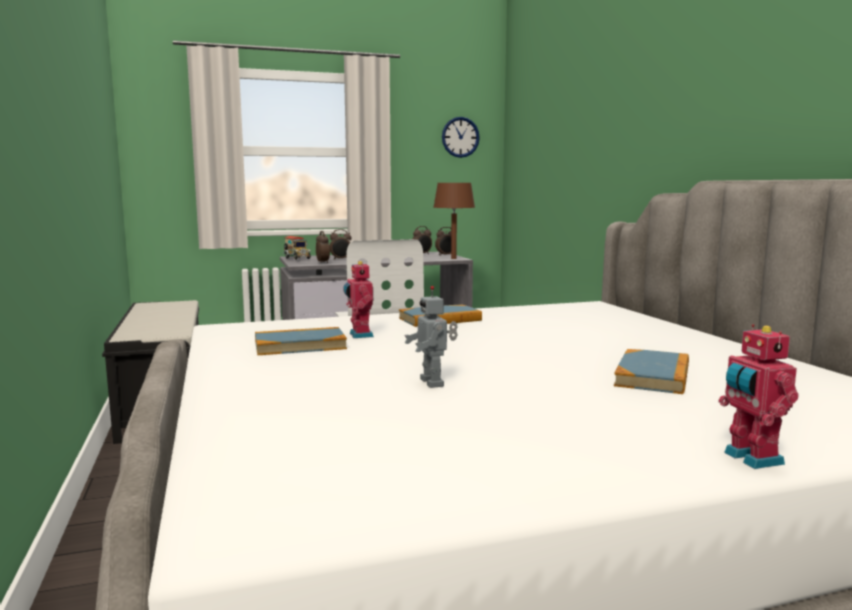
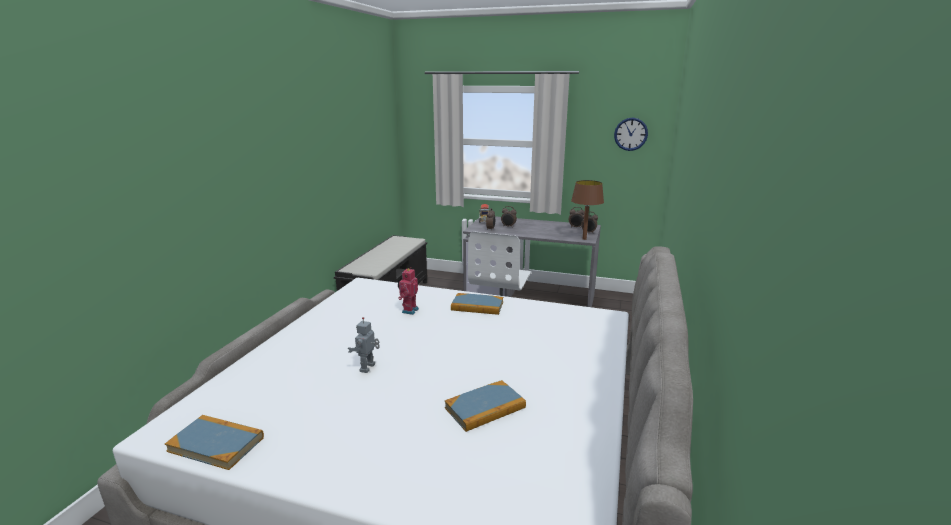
camera: 35 degrees right, 10 degrees up
book [255,327,347,355] -> book moved to [165,415,264,470]
toy robot [719,324,799,469] -> none

